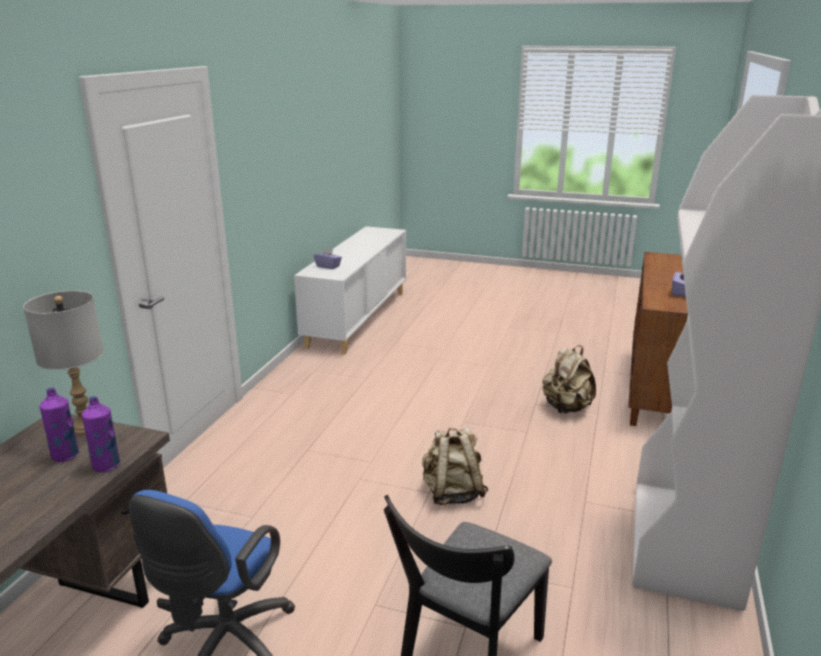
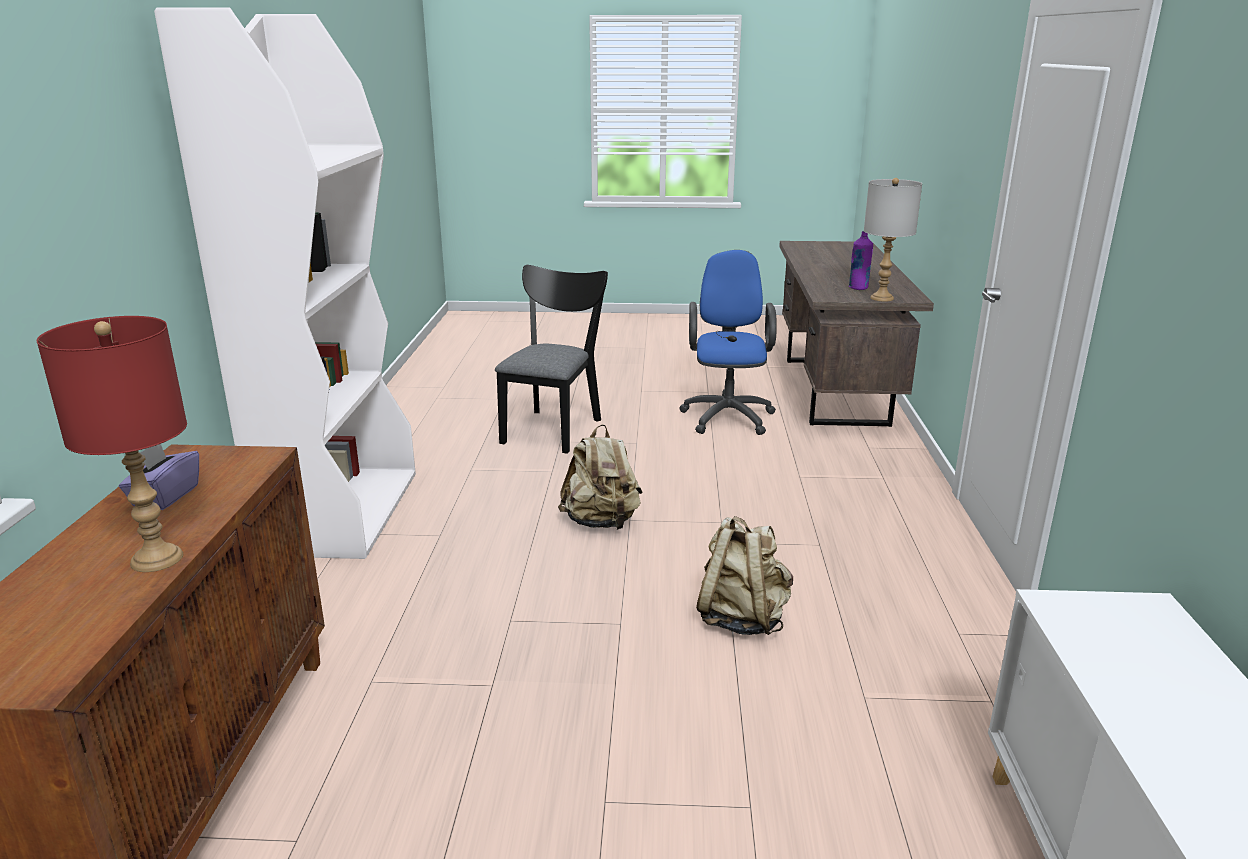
camera: 165 degrees right, 0 degrees up
purple bottle [82,396,120,472] -> none
purple tissue box [314,247,342,269] -> none
beige backpack [543,346,596,413] -> beige backpack moved to [696,516,793,635]
none -> red table lamp [37,316,187,572]

